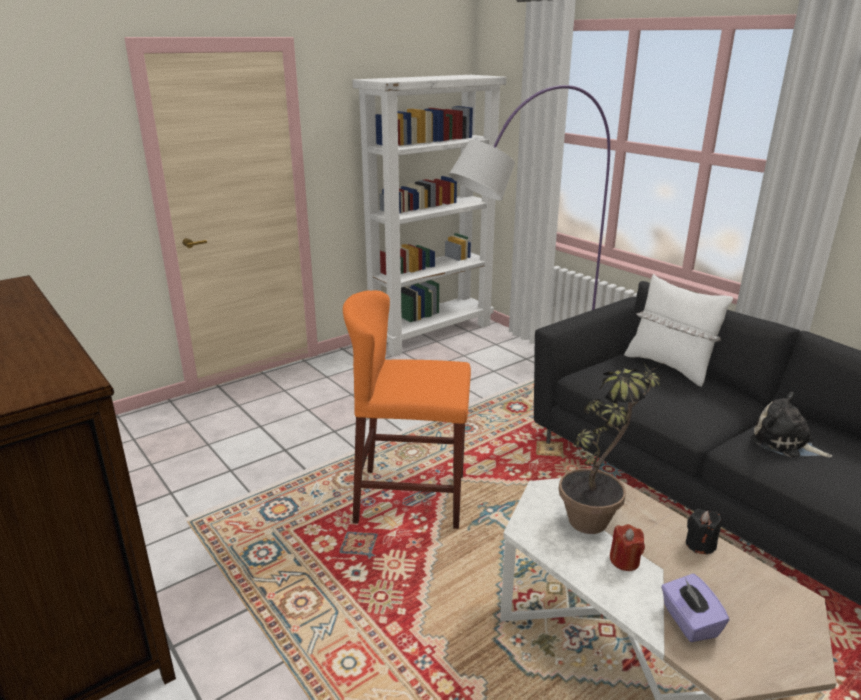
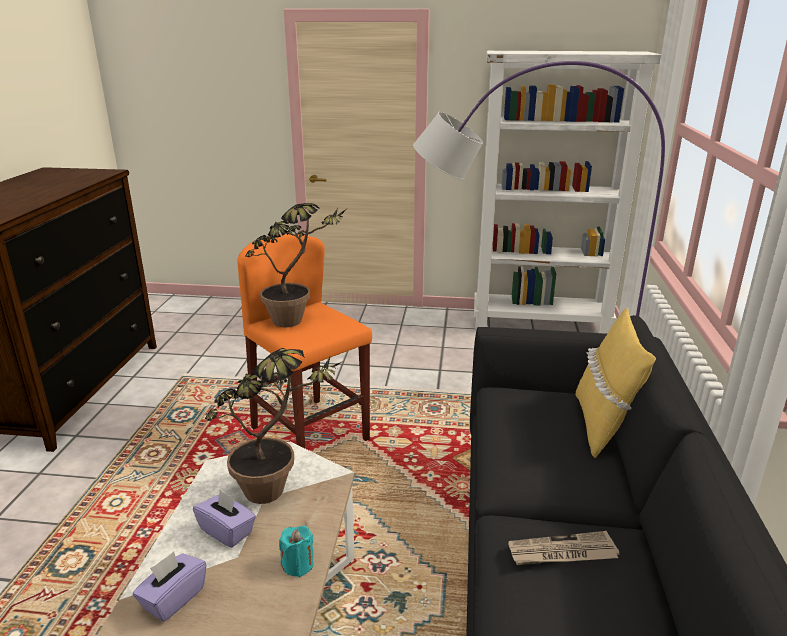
camera: 45 degrees right, 0 degrees up
red candle [610,524,645,571] -> purple tissue box [193,490,256,548]
white pillow [624,274,733,387] -> yellow pillow [576,307,656,458]
black candle [686,509,721,554] -> turquoise candle [279,525,314,577]
plush toy [751,392,832,457] -> newspaper [508,531,619,565]
none -> potted plant [246,203,348,327]

